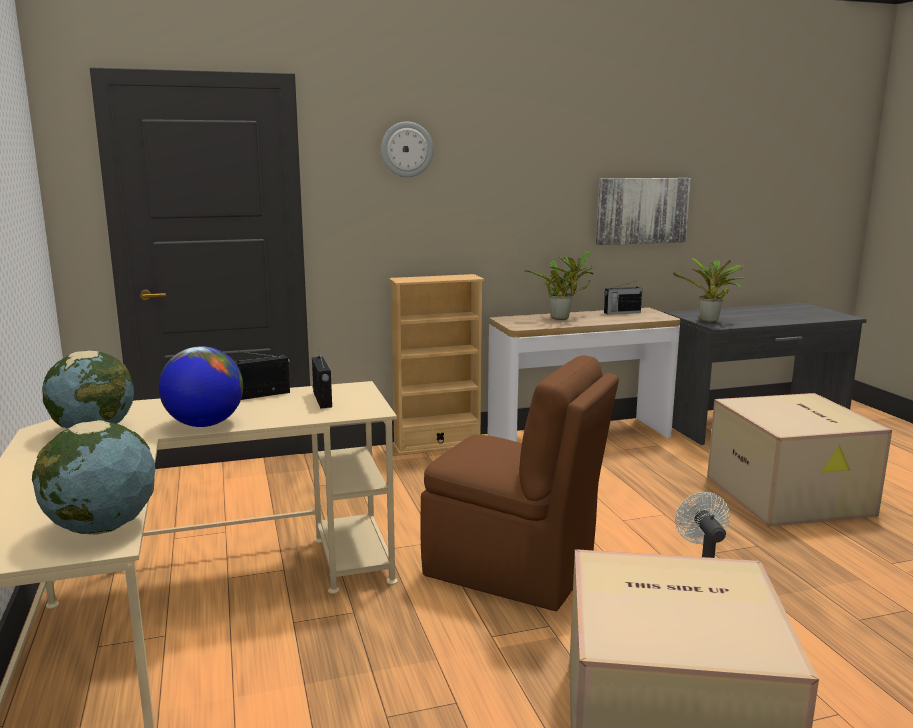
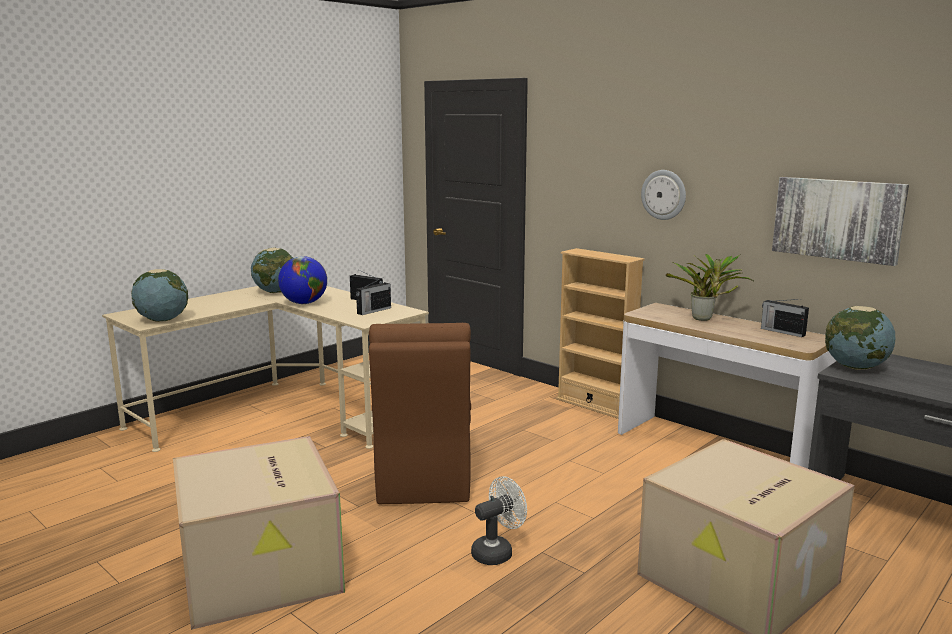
camera: 60 degrees right, 0 degrees up
wall clock [381,122,433,177] -> wall clock moved to [641,170,686,220]
potted plant [673,258,744,322] -> globe [825,306,895,370]

